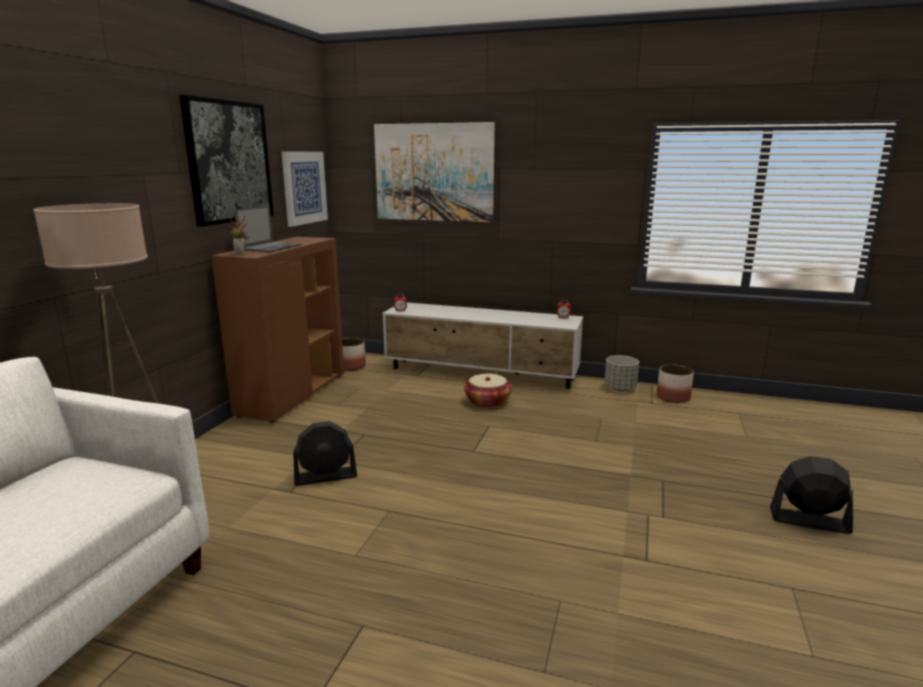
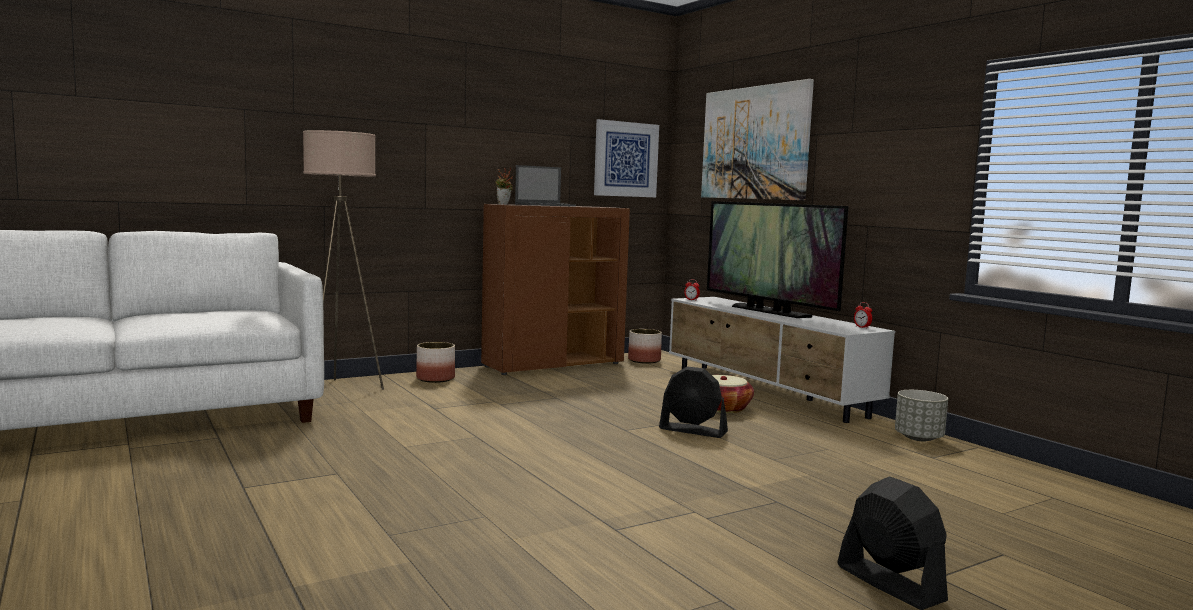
camera: 40 degrees right, 10 degrees down
picture [179,95,274,227] -> none
black fan [293,421,357,486] -> black fan moved to [659,366,728,438]
planter [656,364,694,403] -> planter moved to [416,342,455,383]
none -> television [707,201,849,318]

